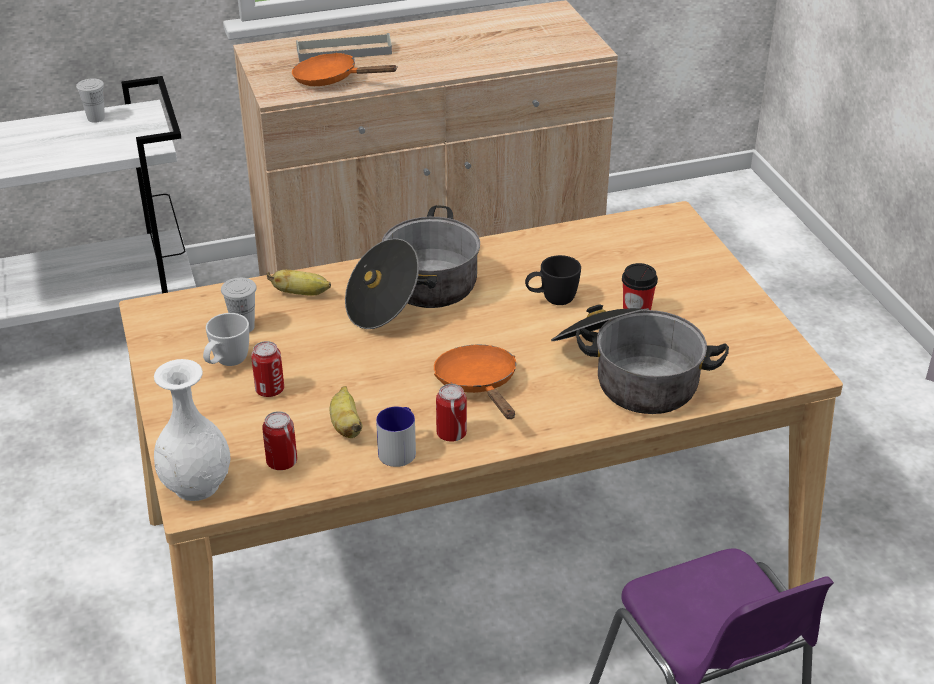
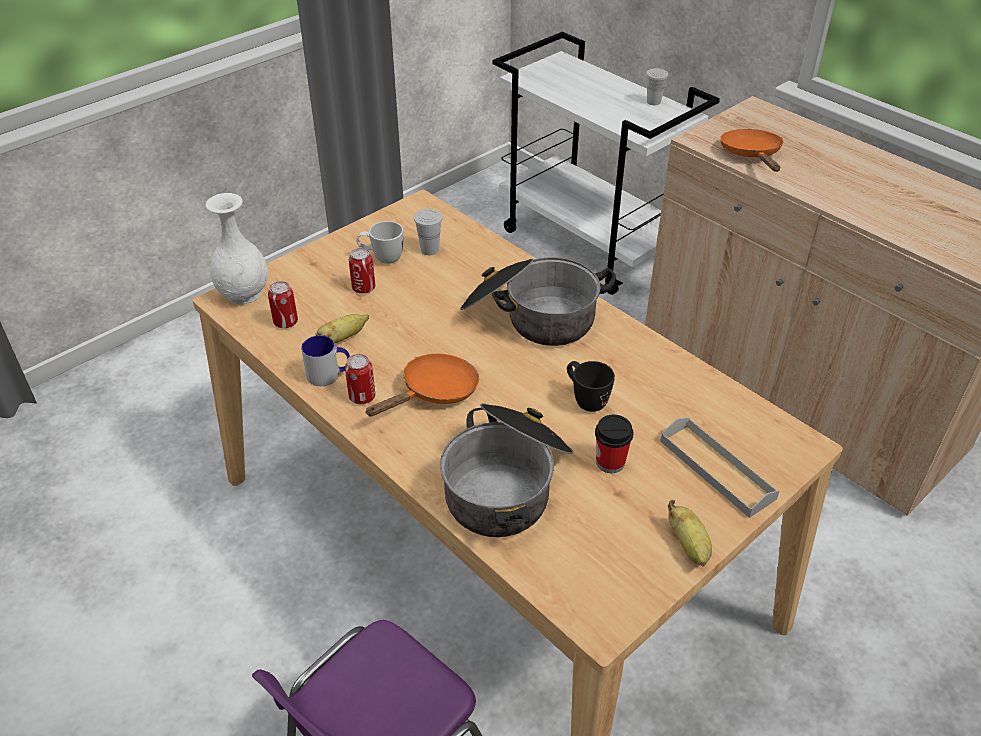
camera: 65 degrees right, 5 degrees up
banana [267,270,331,296] -> banana moved to [668,500,712,566]
grey tray [296,33,392,62] -> grey tray moved to [660,417,779,518]

